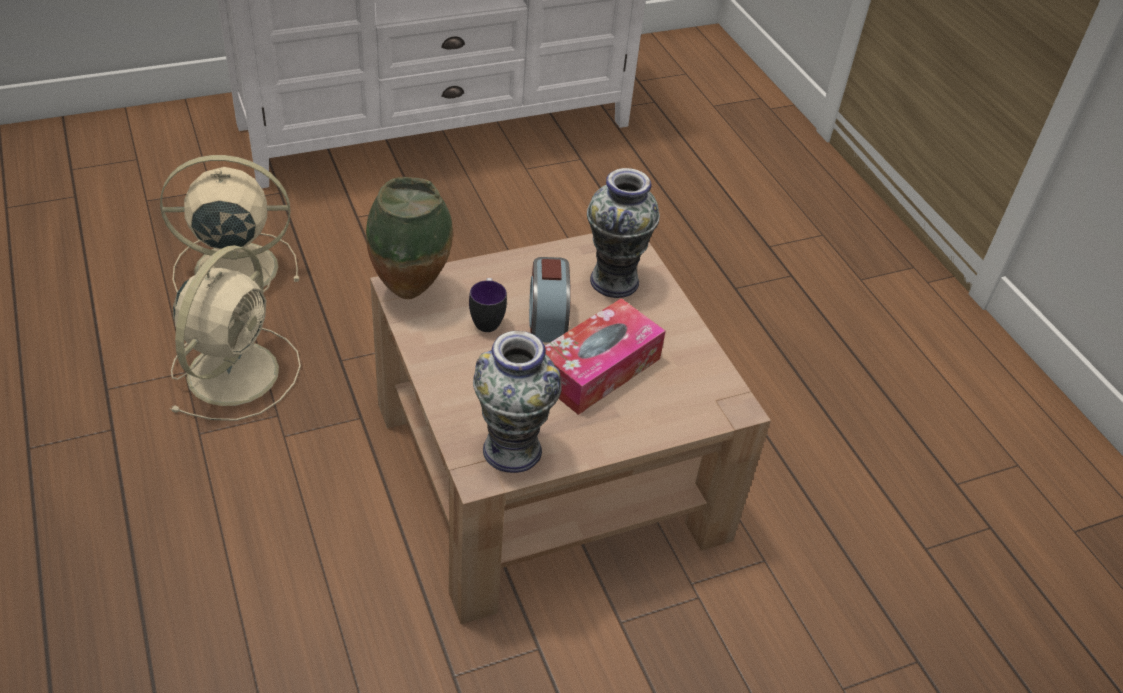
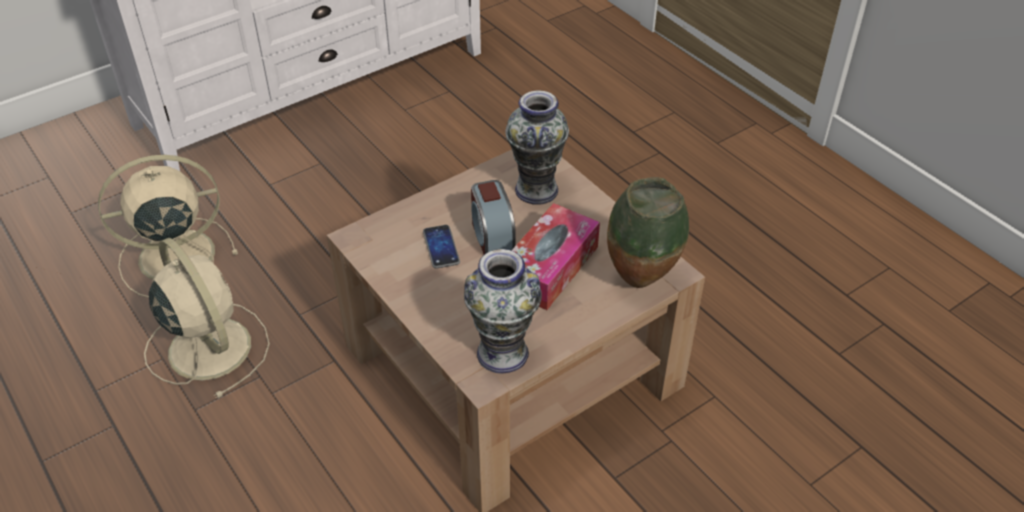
camera: 10 degrees left, 0 degrees up
beige fan [170,245,301,421] -> beige fan turned 45 degrees counterclockwise [144,238,270,398]
vase [366,177,453,299] -> vase moved to [607,177,689,288]
mug [469,278,507,332] -> phone [423,225,460,269]

